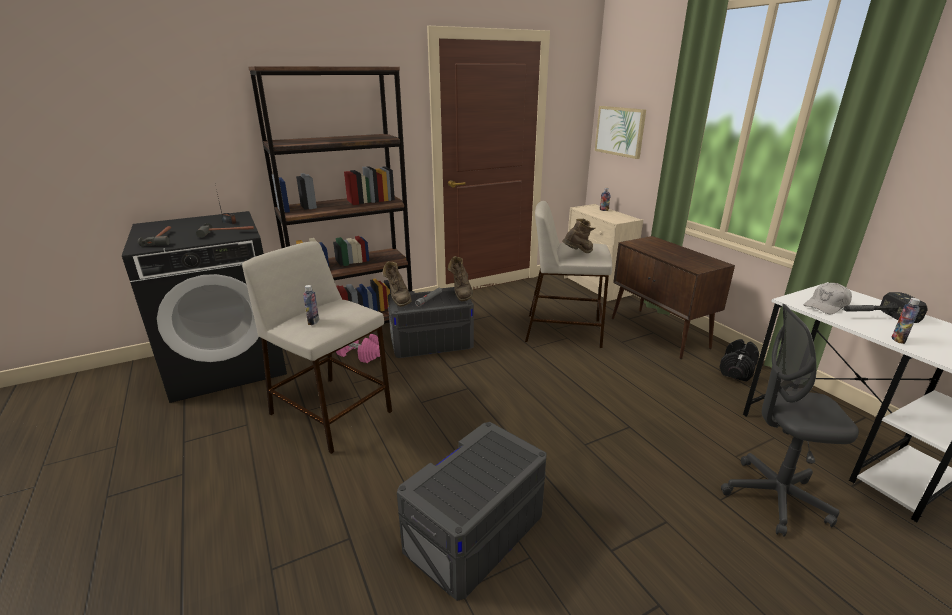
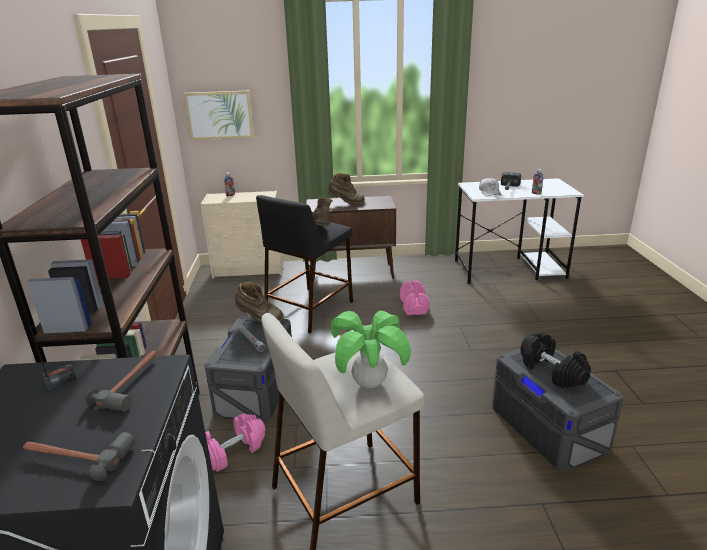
camera: 65 degrees left, 0 degrees up
bottle [303,285,319,325] -> potted plant [330,310,411,388]
brown boot [383,261,411,307] -> brown boot moved to [327,173,365,205]
beige stool [525,201,612,348] -> black stool [256,195,353,334]
black dumbbell [720,339,759,382] -> black dumbbell moved to [520,332,591,388]
grey office chair [721,304,859,537] -> none
none -> pink dumbbell [400,280,430,315]

